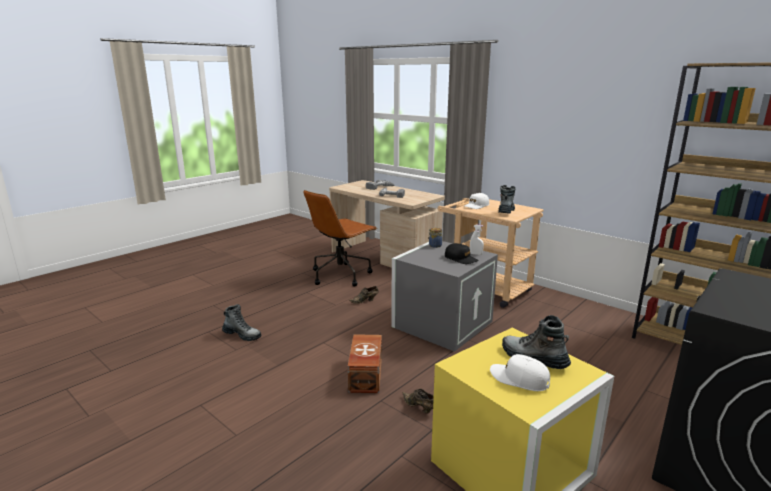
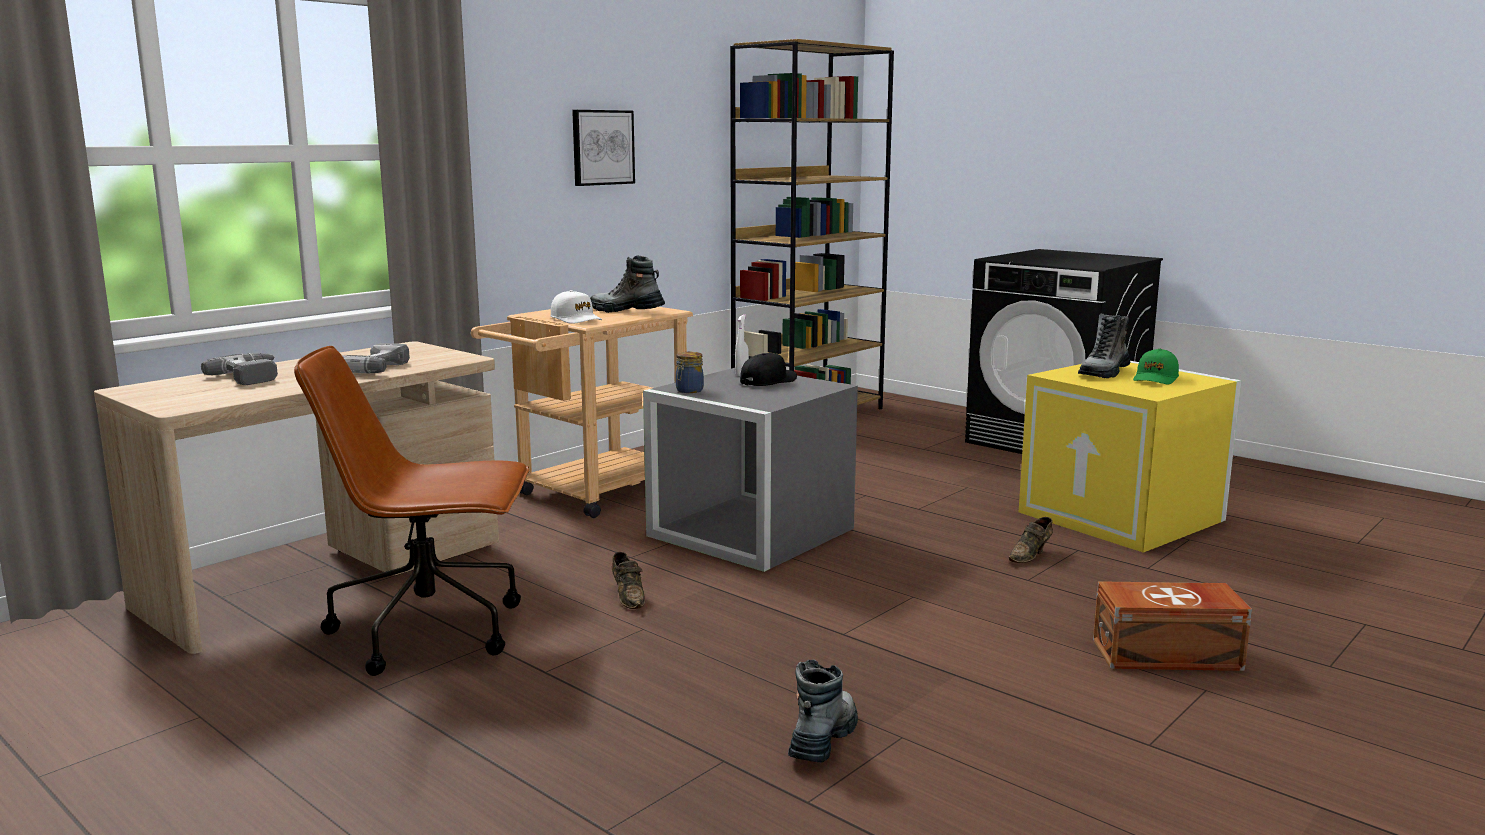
camera: 90 degrees left, 5 degrees down
brown office chair [304,190,377,287] -> brown office chair turned 135 degrees clockwise [294,346,530,676]
brown storage box [348,334,382,393] -> brown storage box moved to [1093,581,1252,671]
white cap [490,354,550,391] -> green cap [1133,349,1179,384]
none -> picture [572,110,635,186]

